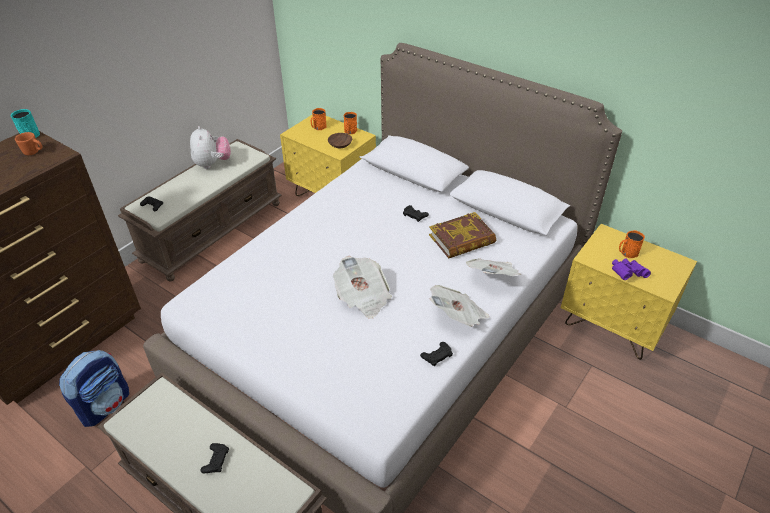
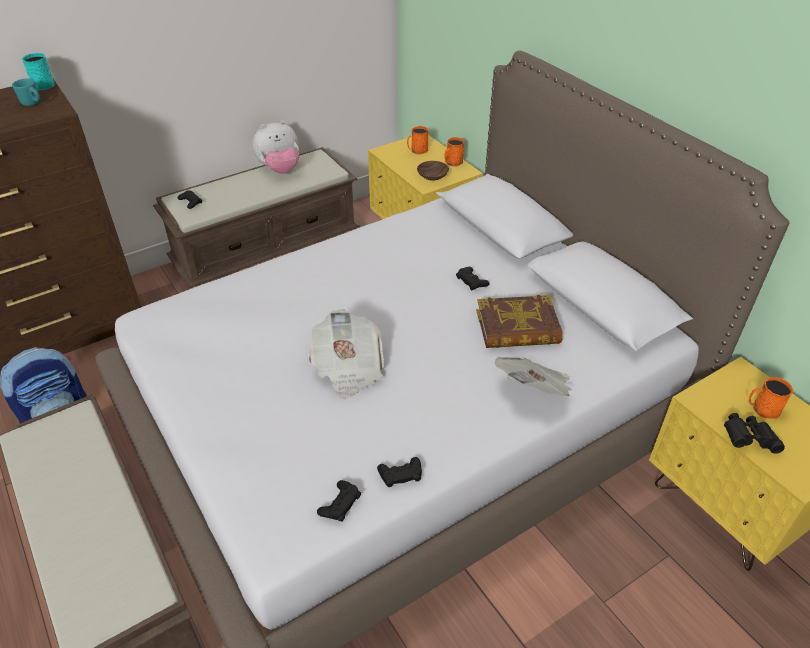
camera: 20 degrees right, 0 degrees up
orange mug [15,132,42,155] -> turquoise mug [12,78,40,106]
plush toy [190,126,231,169] -> plush toy turned 60 degrees clockwise [252,121,299,174]
black game controller [200,443,229,473] -> black game controller moved to [317,480,361,521]
newspaper [429,285,490,327] -> none
purple binoculars [612,258,651,280] -> black binoculars [724,413,785,454]

